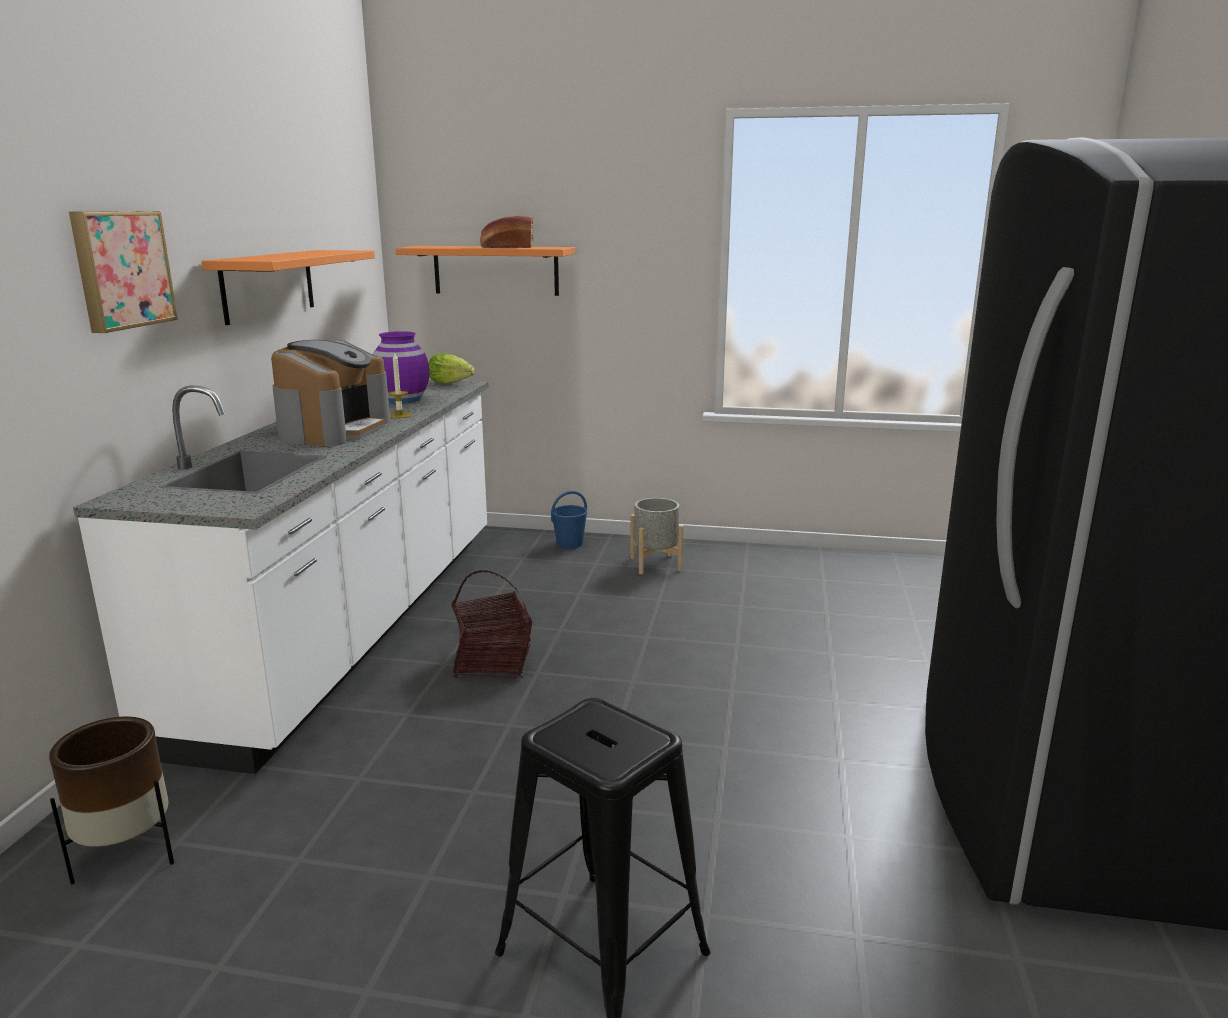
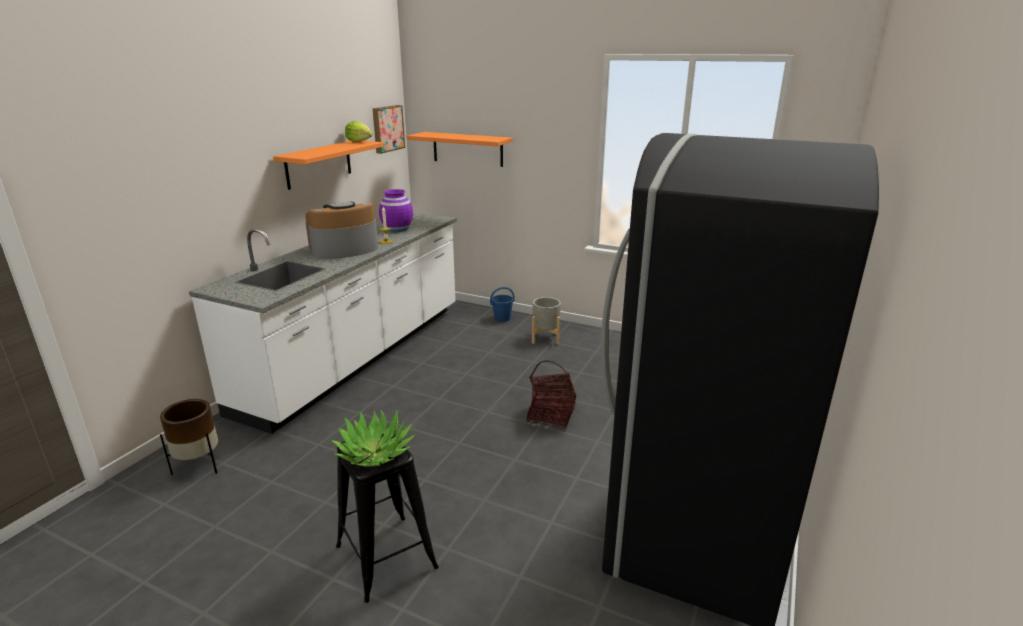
camera: 15 degrees right, 5 degrees up
picture [69,211,178,333] -> picture moved to [373,105,405,154]
coffee machine [271,340,390,446] -> coffee machine turned 150 degrees counterclockwise [305,202,378,259]
lettuce [429,353,475,384] -> lettuce moved to [345,121,373,142]
basket [451,570,532,678] -> basket moved to [527,361,576,429]
bread [480,215,533,248] -> none
none -> potted plant [331,410,416,467]

